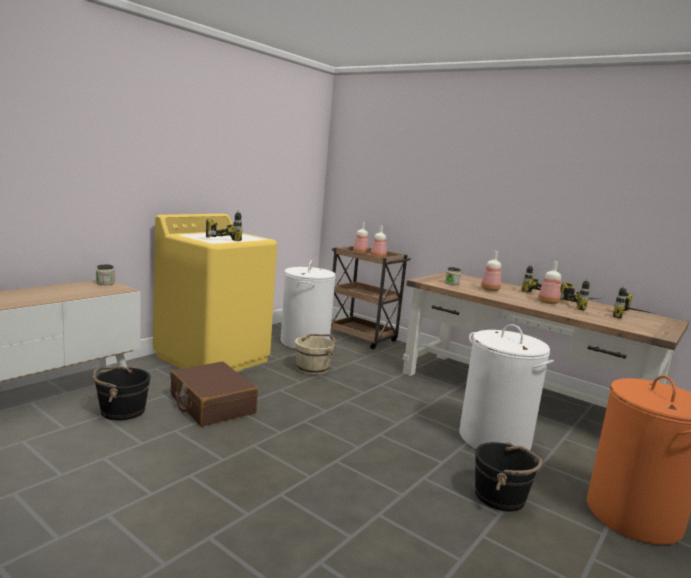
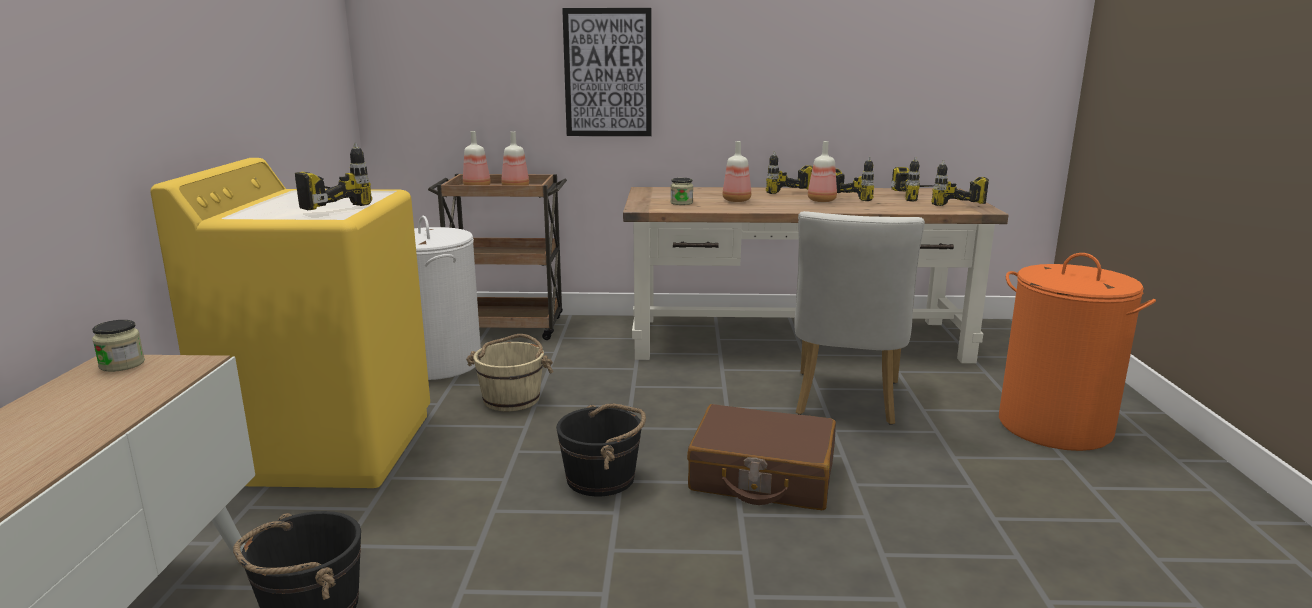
camera: 35 degrees left, 5 degrees up
brown suitcase [170,361,258,426] -> brown suitcase moved to [687,404,836,510]
white laundry basket [459,324,554,450] -> white chair [794,211,925,425]
black bucket [475,442,543,512] -> black bucket moved to [556,404,646,496]
none -> picture [562,8,652,136]
none -> power drill [931,160,989,206]

